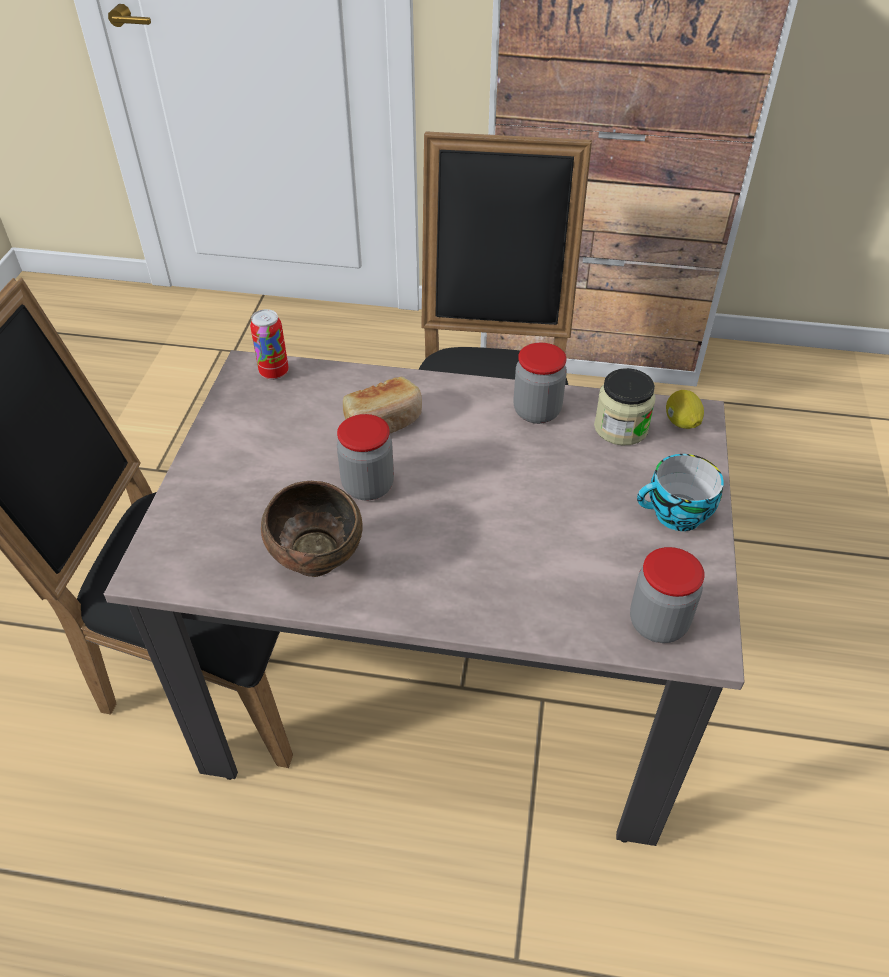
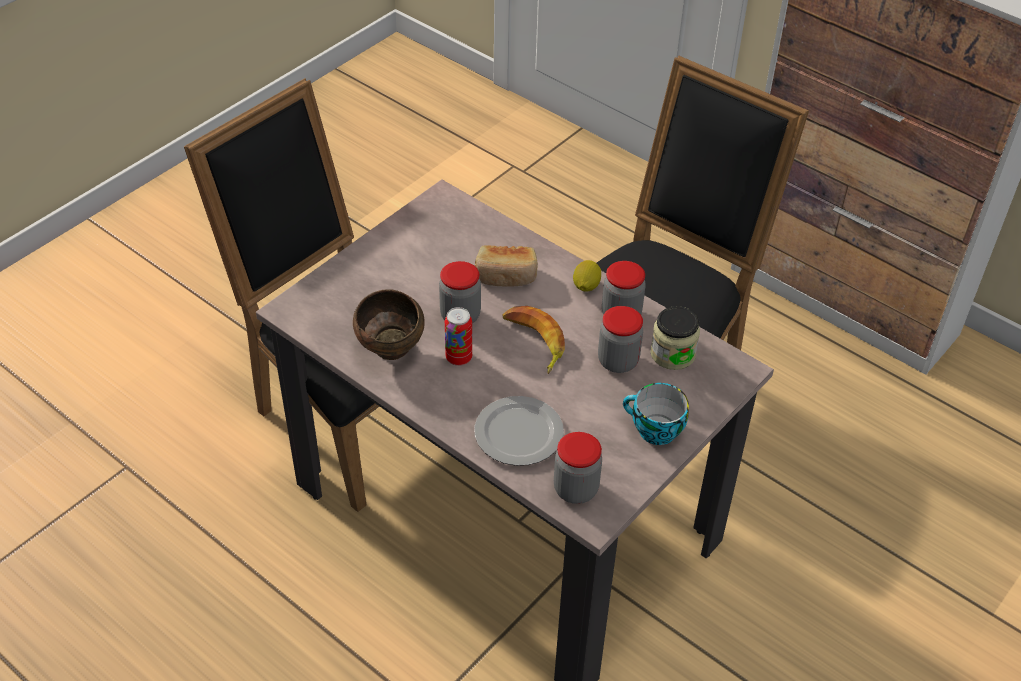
camera: 30 degrees right, 0 degrees up
can [250,309,289,380] -> can moved to [445,307,472,366]
lemon [666,390,704,429] -> lemon moved to [573,260,601,291]
none -> plate [474,396,564,466]
none -> banana [502,306,565,374]
none -> jar [598,306,643,373]

